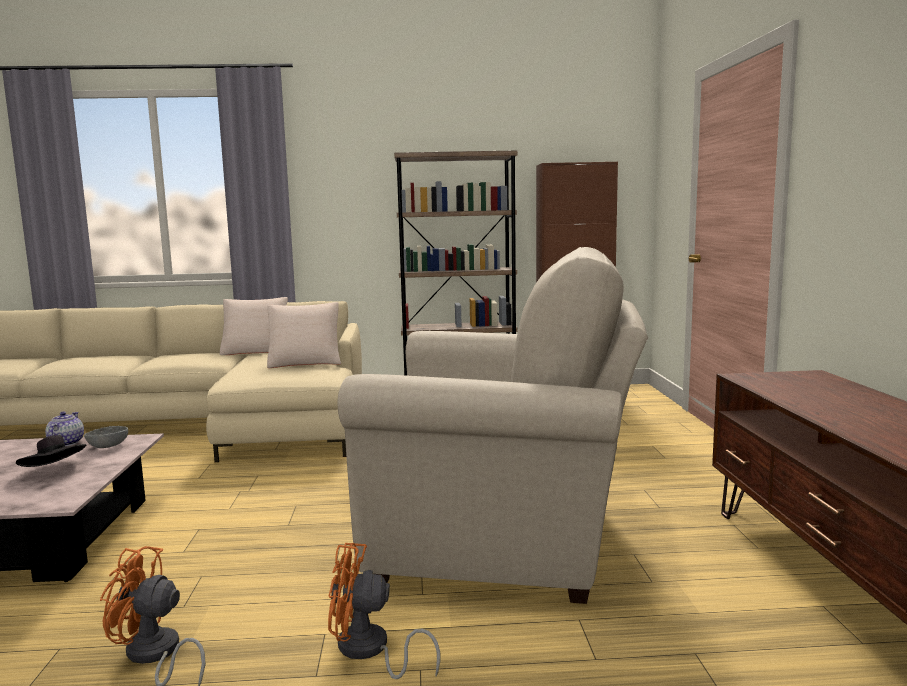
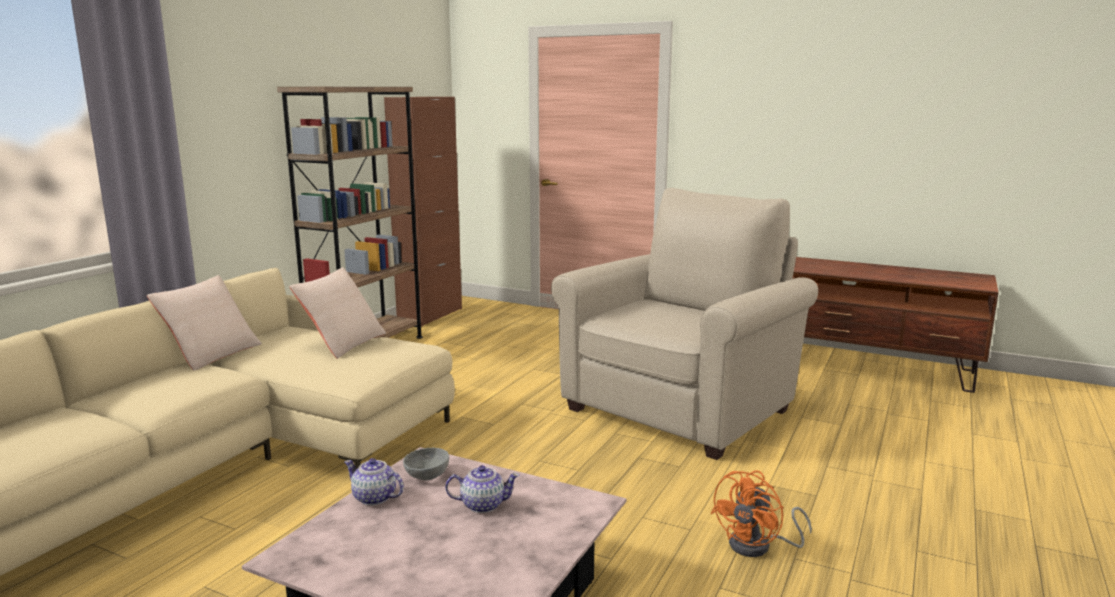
camera: 60 degrees left, 5 degrees up
black hat [16,435,86,467] -> teapot [445,465,520,513]
orange fan [328,543,440,679] -> none

